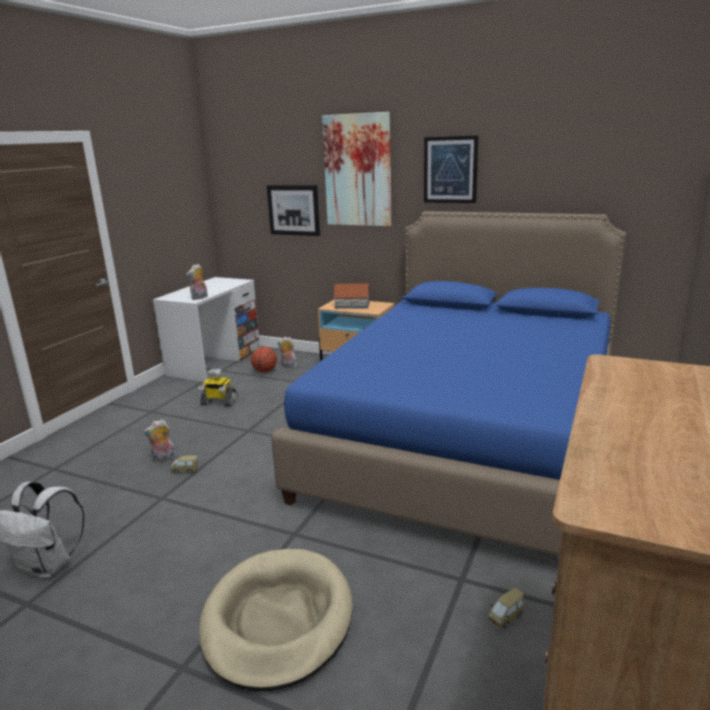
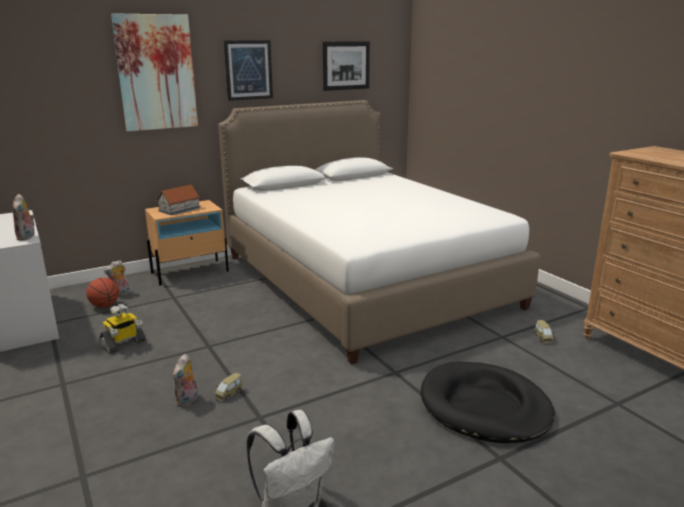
camera: 55 degrees left, 0 degrees up
beige dog bed [199,549,353,691] -> black dog bed [421,361,555,443]
picture [267,185,320,236] -> picture moved to [323,41,370,91]
blue bed [271,211,626,556] -> white bed [218,100,540,365]

